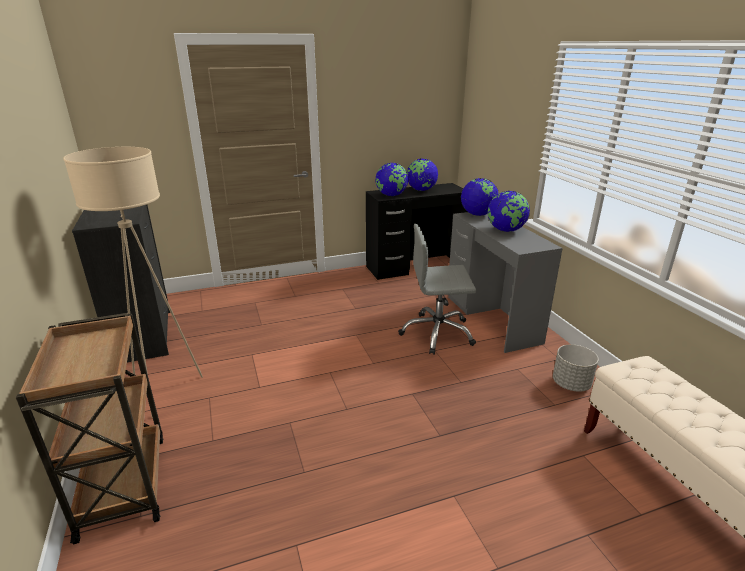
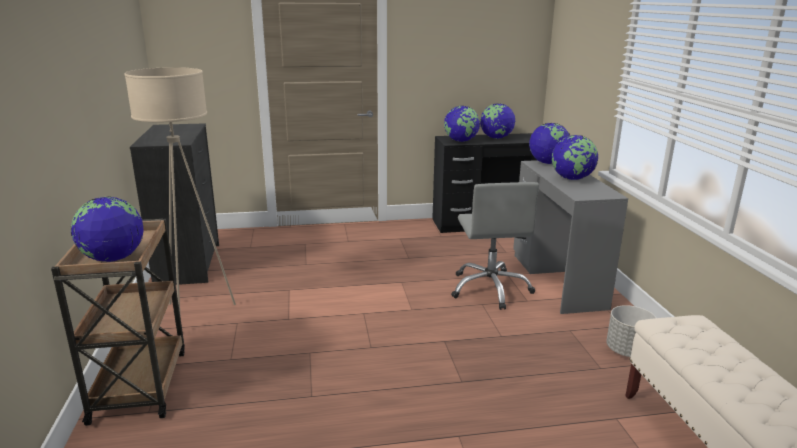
camera: 10 degrees right, 5 degrees down
grey office chair [398,224,476,355] -> grey office chair turned 105 degrees counterclockwise [451,182,539,310]
none -> globe [71,196,144,262]

